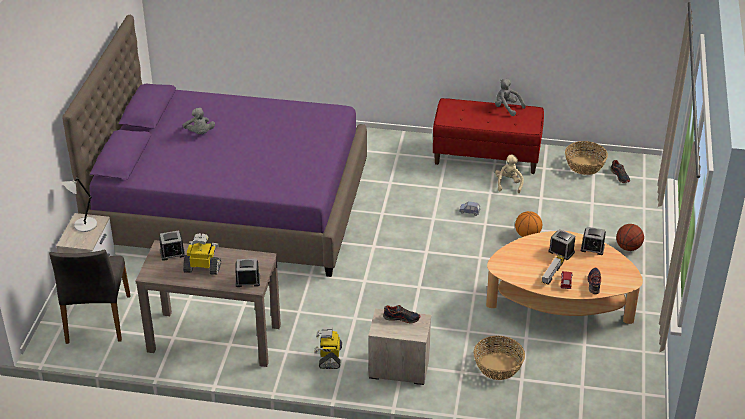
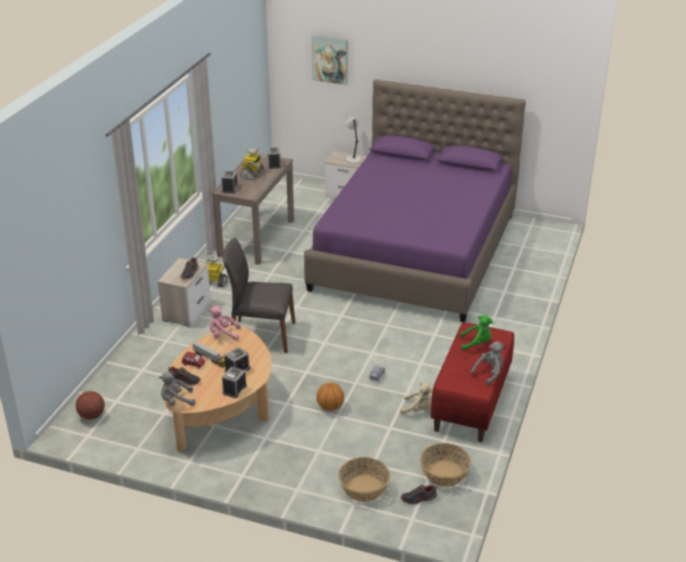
camera: 100 degrees right, 5 degrees down
grey chair [49,250,131,344] -> grey chair moved to [223,238,295,353]
grey plush toy [183,107,215,134] -> grey plush toy moved to [159,371,196,406]
basket [474,336,525,380] -> basket moved to [338,457,390,502]
basketball [616,224,644,251] -> basketball moved to [76,391,105,420]
none -> pink plush toy [209,306,241,341]
none -> picture [311,36,348,85]
none -> green plush toy [460,315,493,351]

